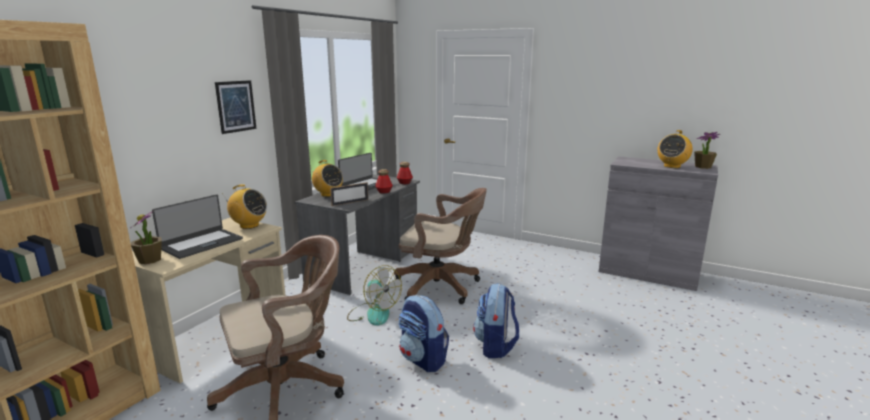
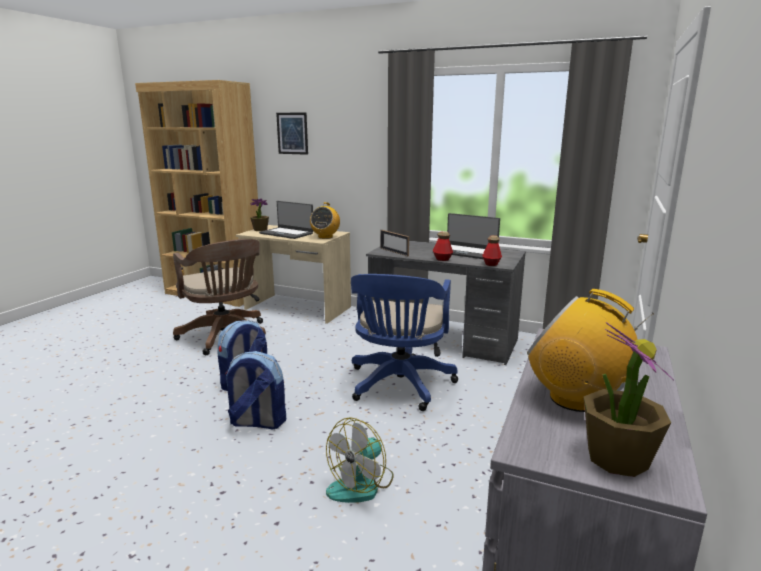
camera: 85 degrees right, 0 degrees up
picture [215,80,256,134] -> picture moved to [276,112,308,155]
radio [311,160,343,197] -> none
fan [347,265,402,326] -> fan moved to [326,417,393,503]
brown office chair [394,188,487,304] -> blue office chair [351,274,458,411]

